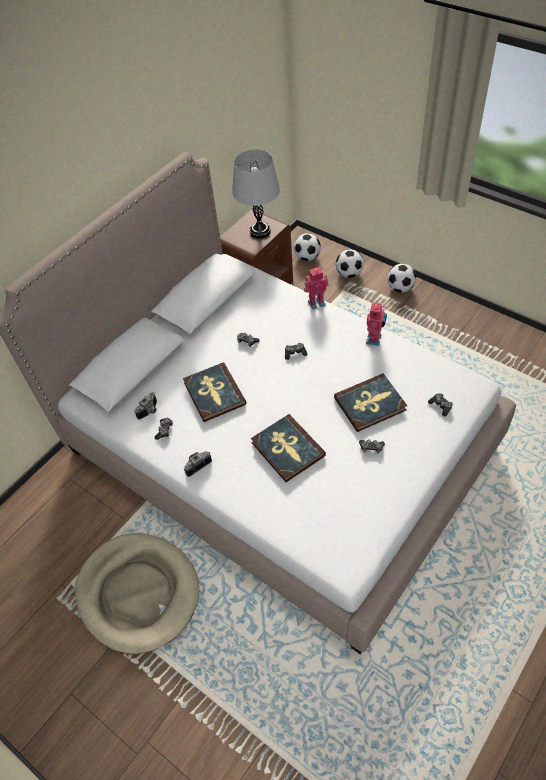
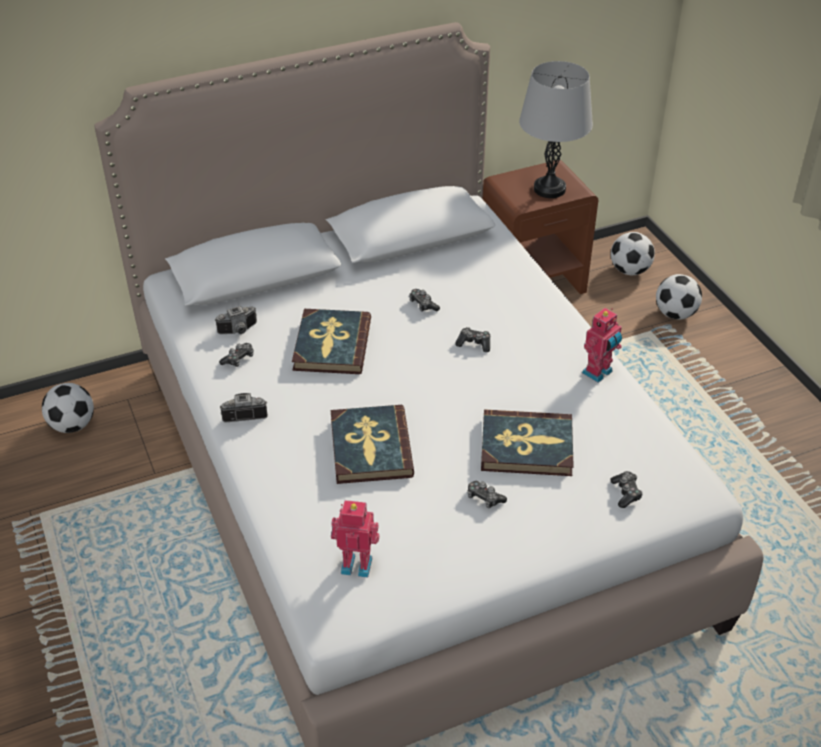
camera: 25 degrees right, 10 degrees down
beige dog bed [75,533,199,654] -> none
toy robot [304,267,329,310] -> toy robot moved to [331,500,379,578]
football [387,264,416,293] -> football moved to [42,383,94,433]

